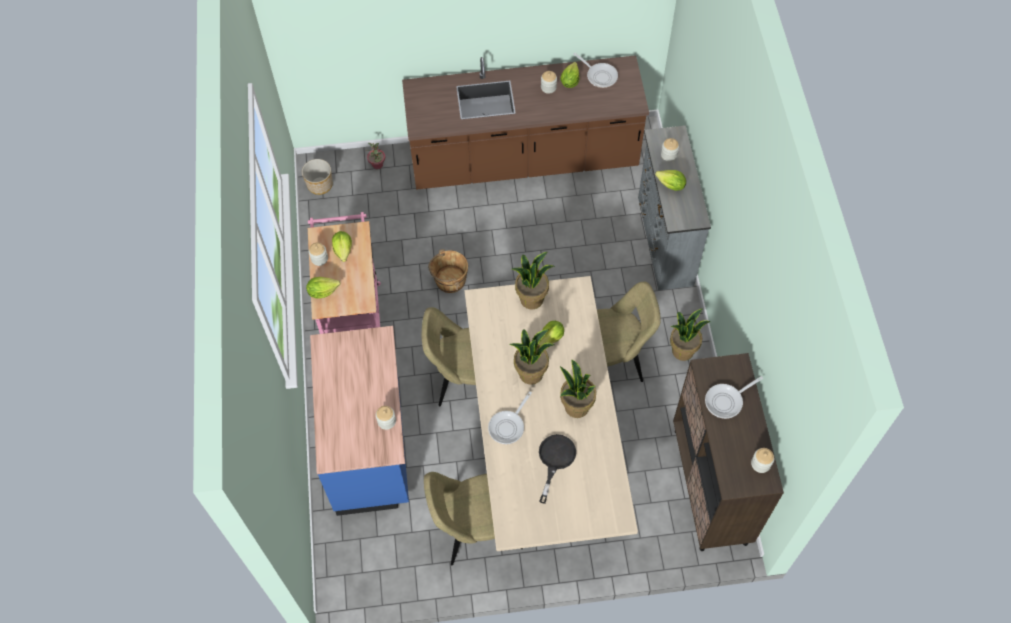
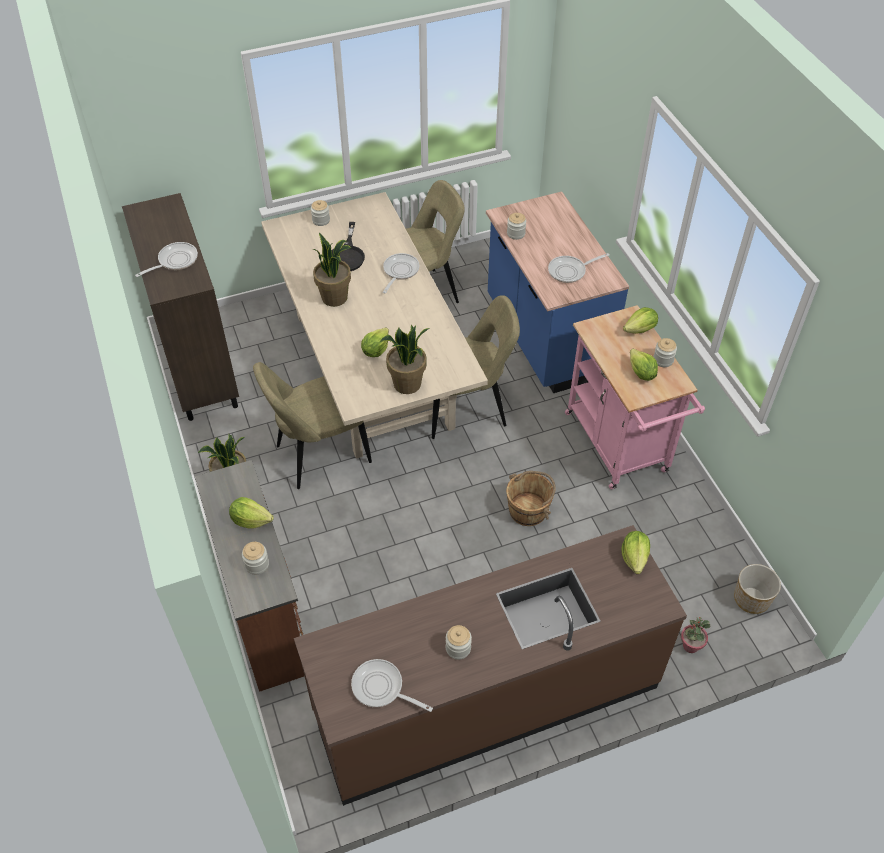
camera: 165 degrees right, 10 degrees down
potted plant [510,329,554,385] -> none
lettuce [560,62,579,88] -> lettuce moved to [622,531,650,574]
grey dresser [638,125,711,290] -> brown dresser [195,460,304,692]
jar [751,448,774,473] -> jar moved to [311,200,330,226]
none -> frying pan [548,253,609,283]

